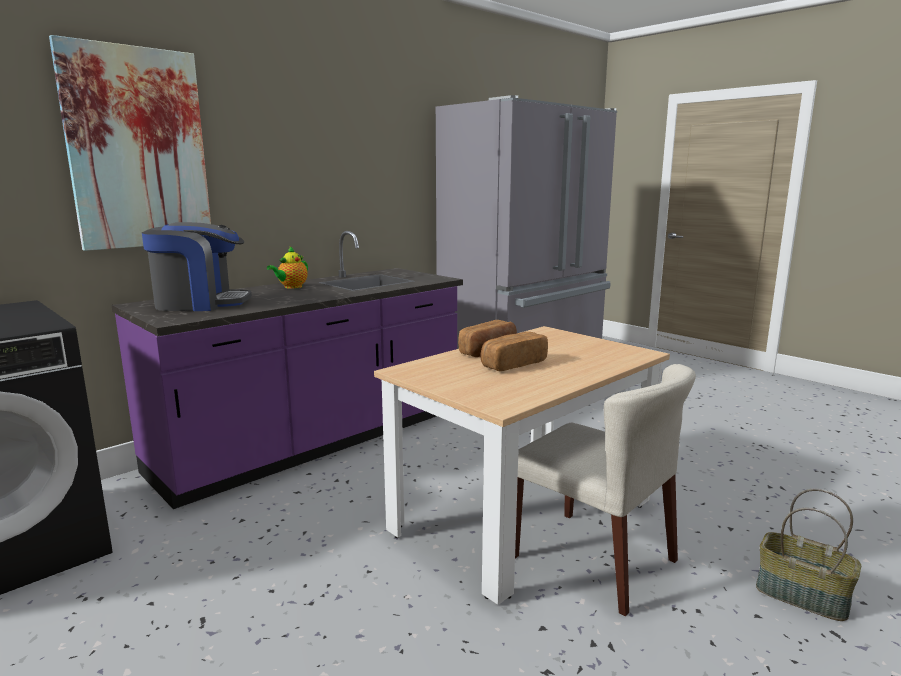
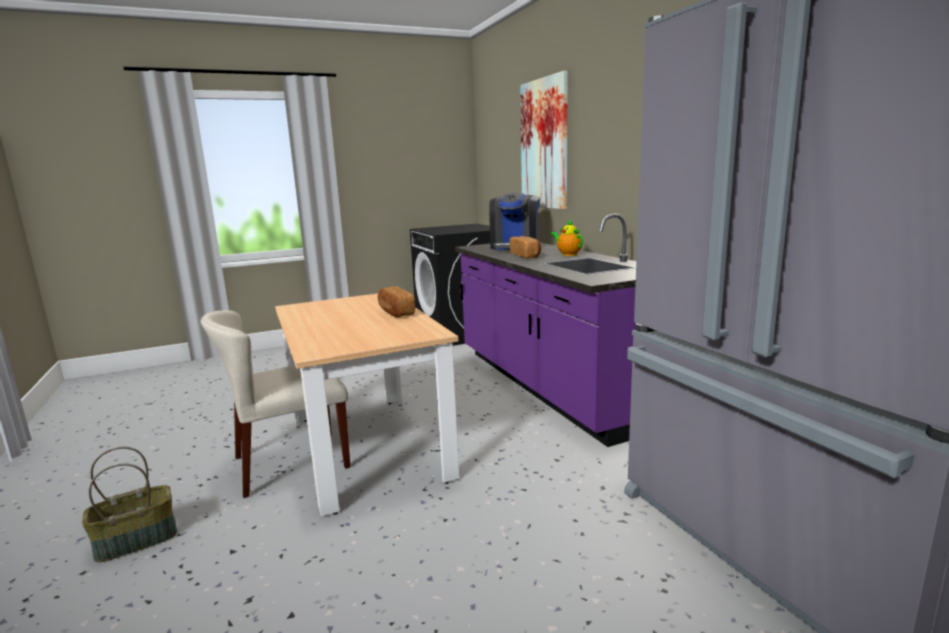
camera: 110 degrees right, 0 degrees up
bread [480,332,548,371] -> bread moved to [509,236,541,258]

